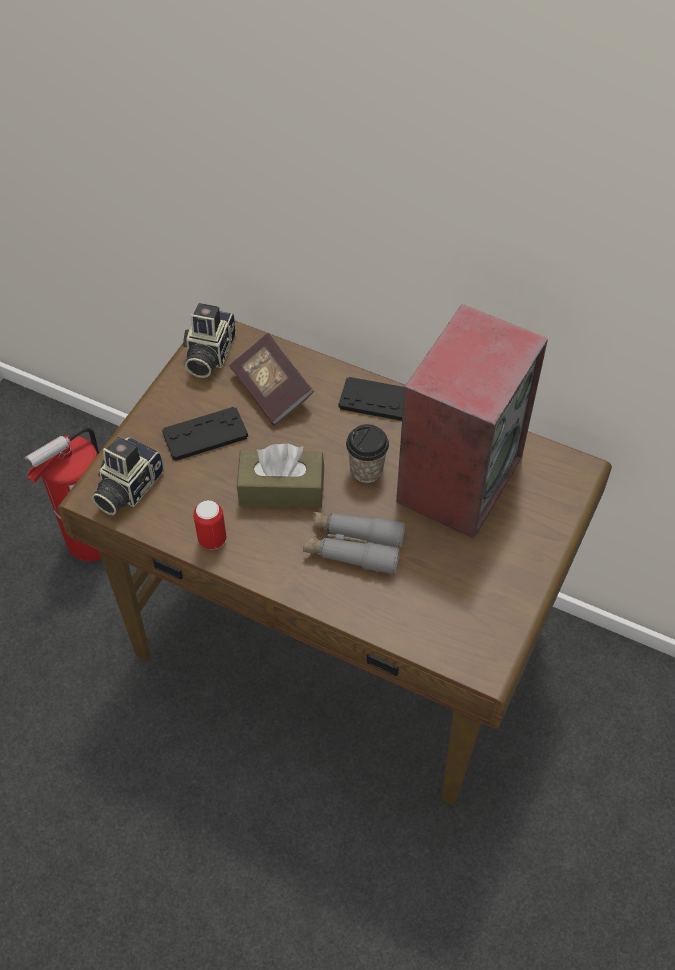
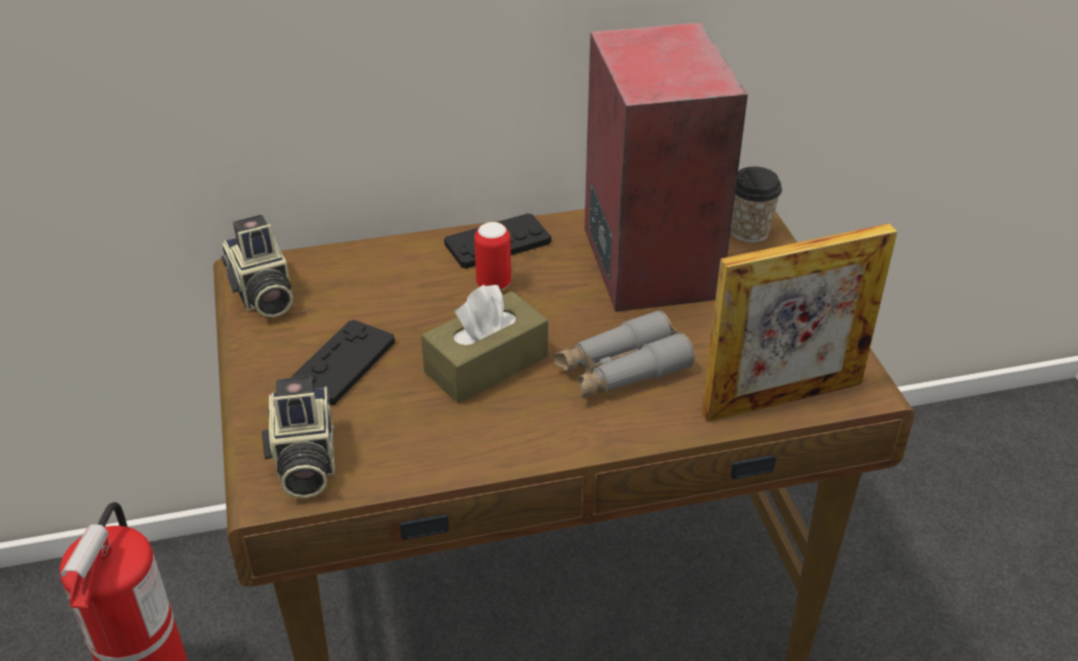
camera: 40 degrees left, 15 degrees down
can [193,500,226,550] -> can moved to [474,222,511,291]
book [230,333,314,426] -> none
cup [346,424,389,483] -> cup moved to [731,167,782,243]
none -> picture frame [702,223,897,422]

